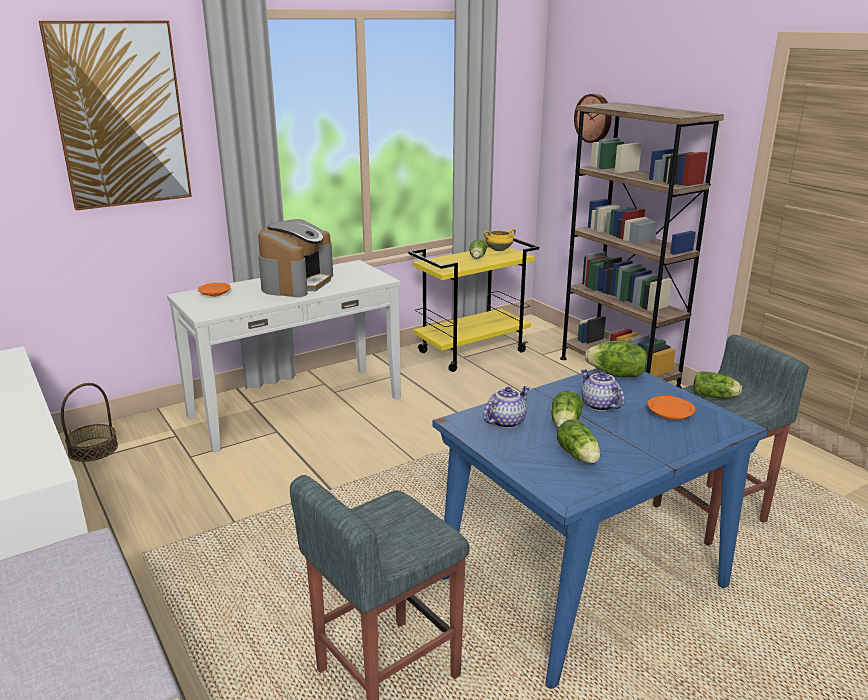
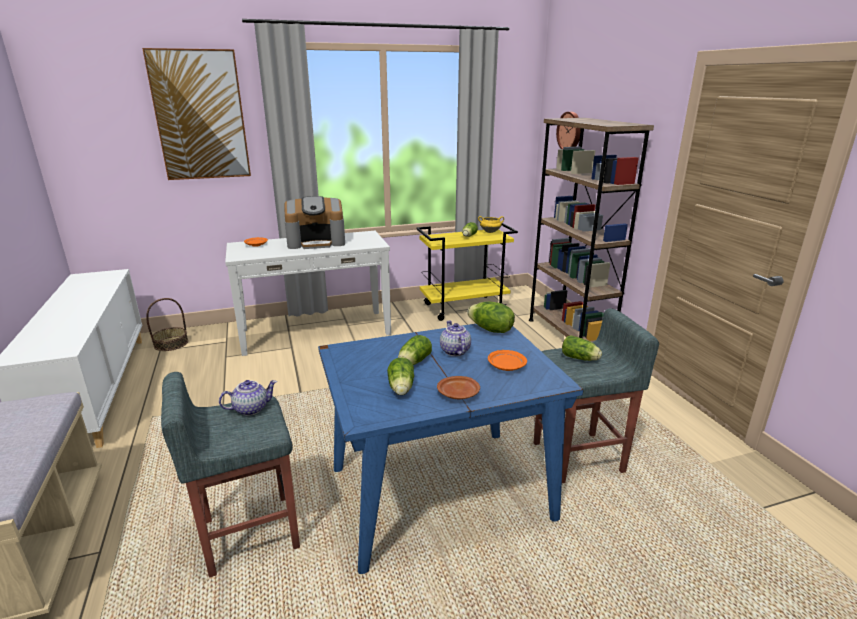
camera: 15 degrees right, 0 degrees up
coffee machine [258,219,333,297] -> coffee machine turned 45 degrees clockwise [284,196,345,249]
teapot [483,386,530,428] -> teapot moved to [219,380,277,416]
none -> brown plate [437,376,480,399]

